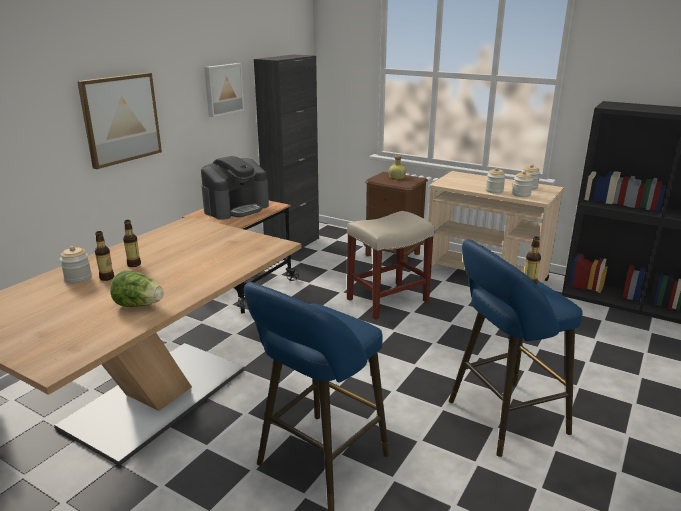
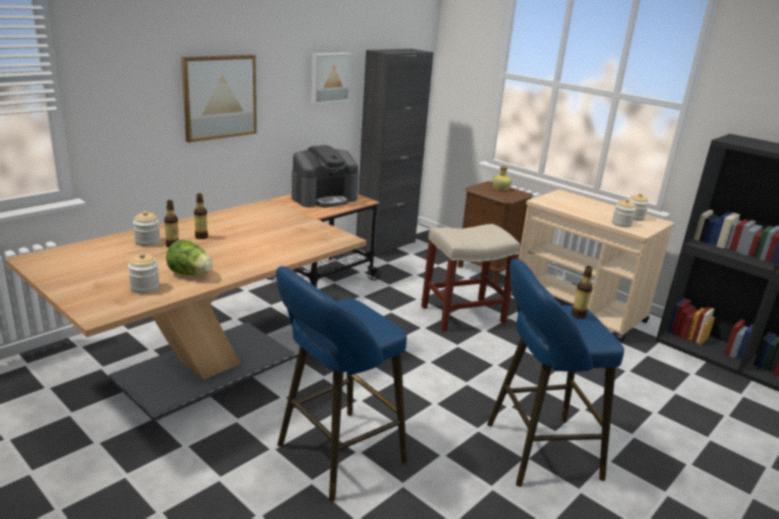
camera: 10 degrees right, 0 degrees up
jar [486,167,506,194] -> jar moved to [128,253,160,294]

